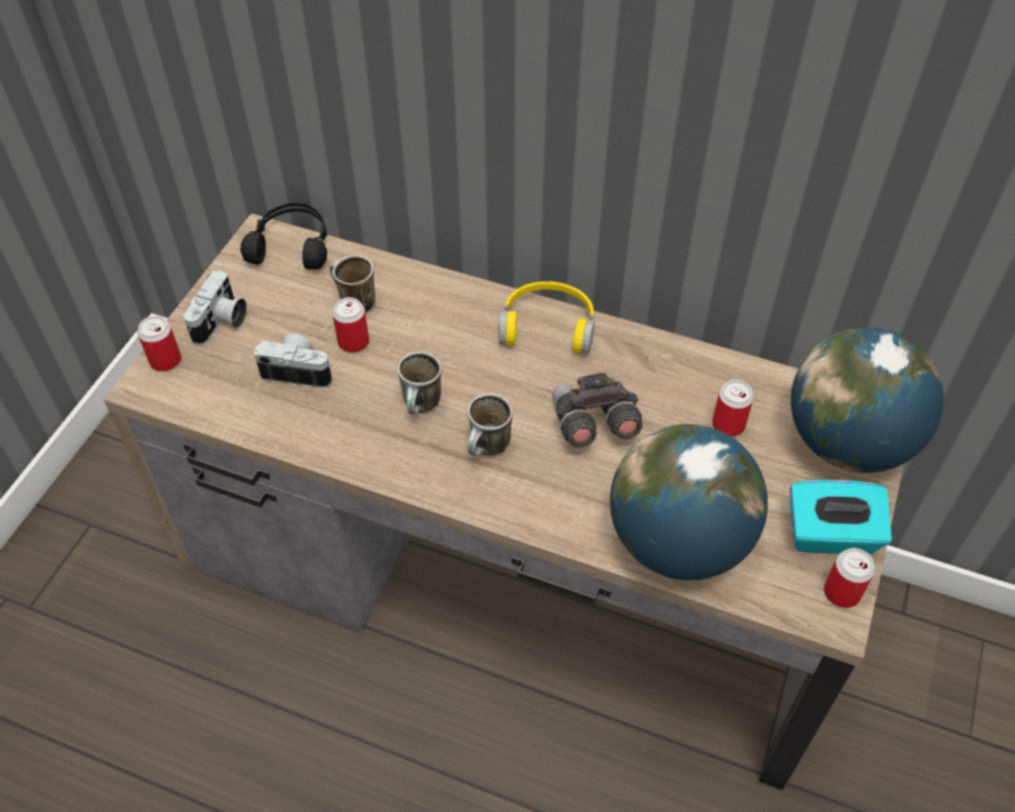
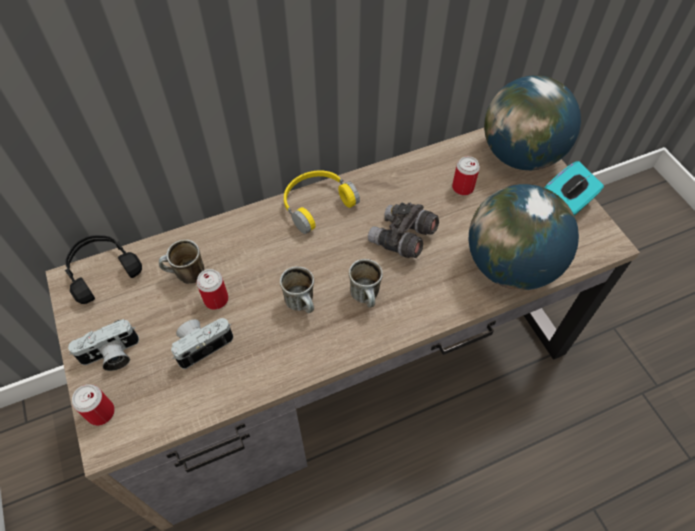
camera: 45 degrees left, 5 degrees up
camera [184,270,247,345] -> camera turned 90 degrees clockwise [68,319,139,371]
can [824,548,875,608] -> none

